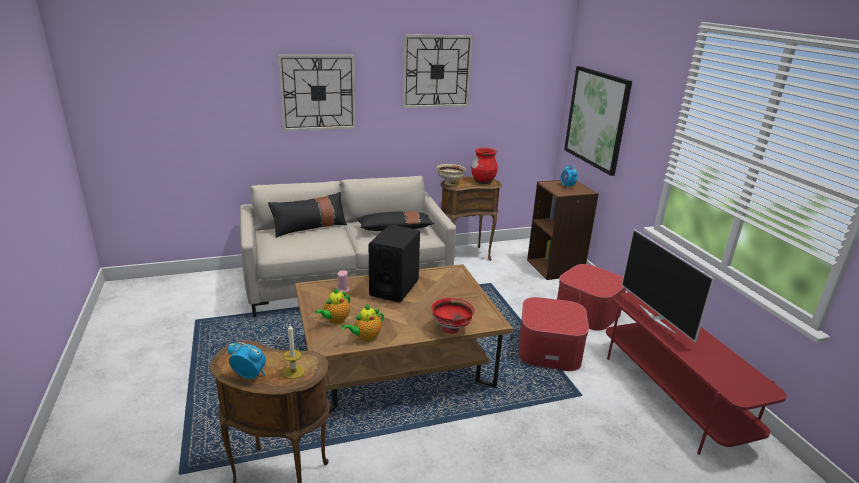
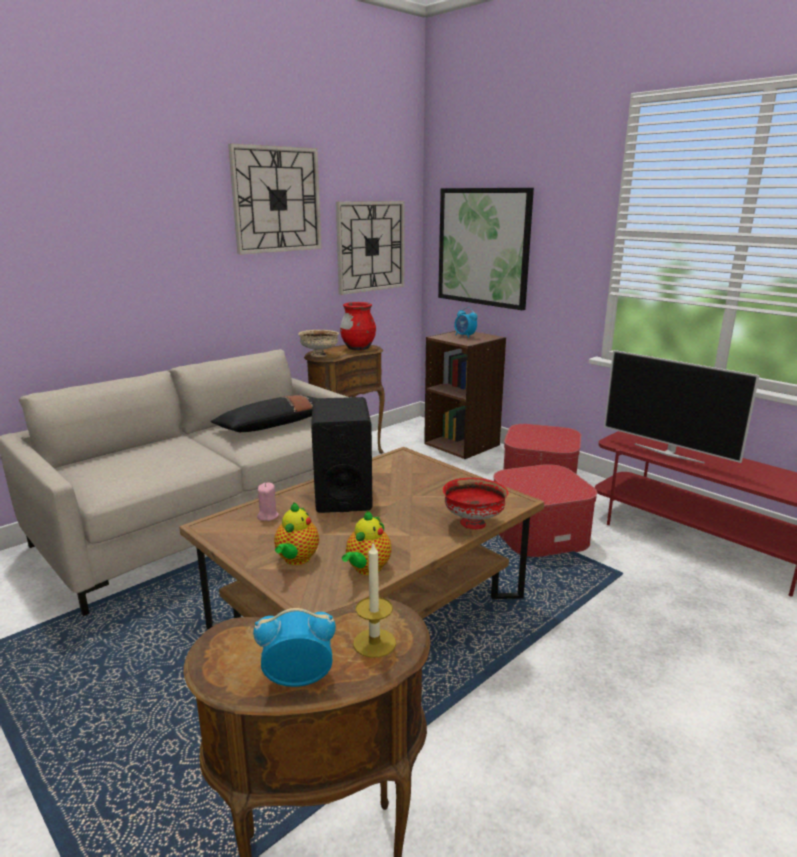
camera: 25 degrees left, 5 degrees down
black pillow [268,192,347,238] -> none
wall clock [278,55,356,131] -> wall clock moved to [336,201,405,295]

